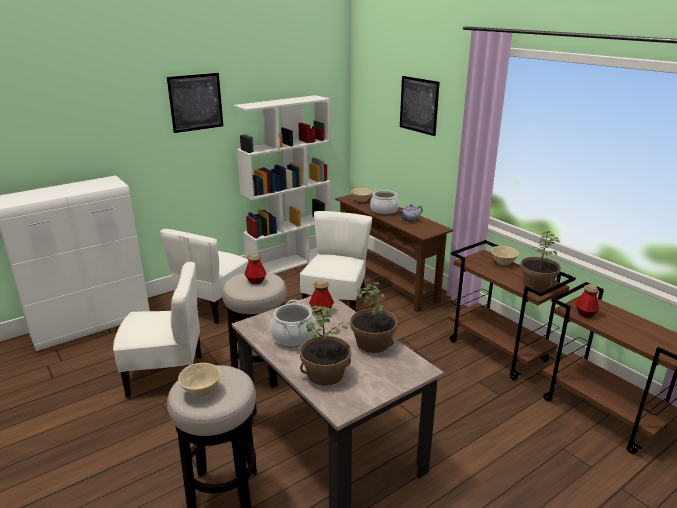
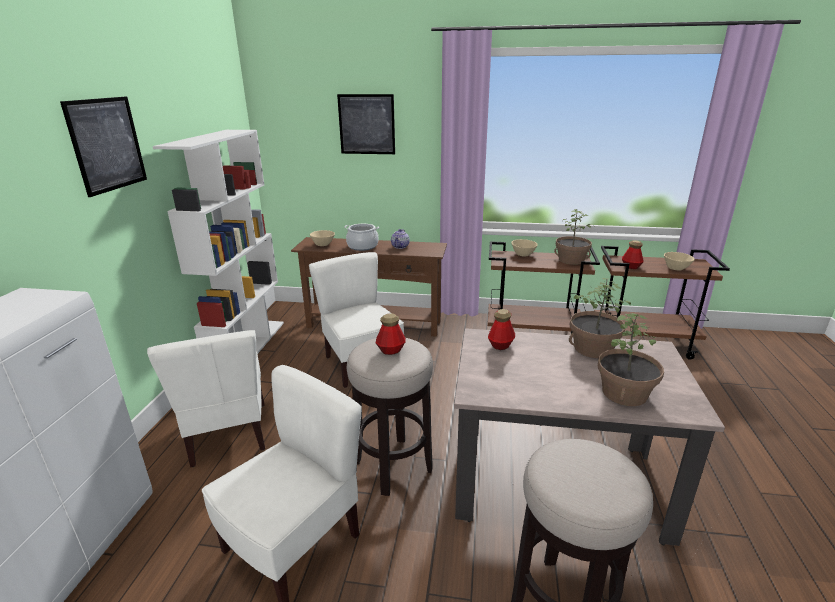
camera: 45 degrees left, 0 degrees up
beige bowl [178,363,221,396] -> beige bowl moved to [664,252,695,271]
cooking pot [270,300,316,348] -> none

